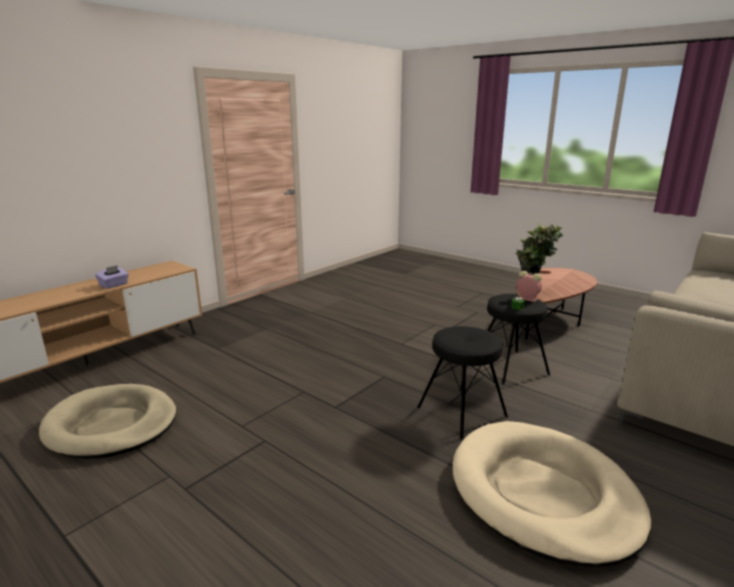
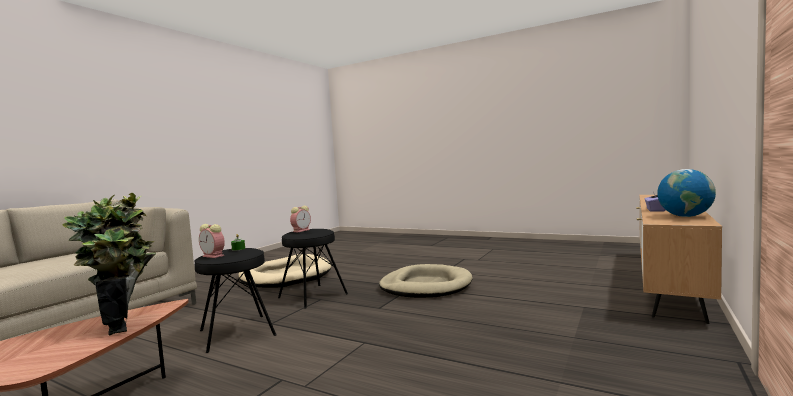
camera: 170 degrees right, 15 degrees down
beige dog bed [39,384,176,459] -> beige dog bed moved to [379,264,473,298]
none -> alarm clock [290,206,311,232]
none -> globe [657,169,716,217]

